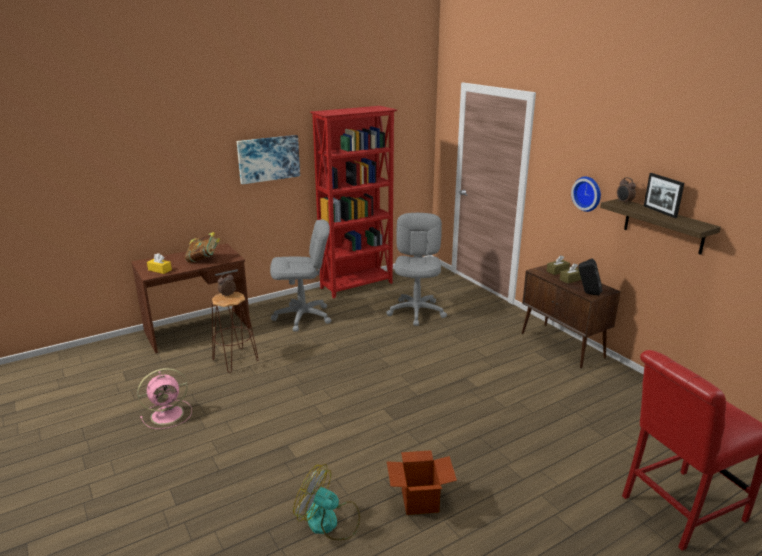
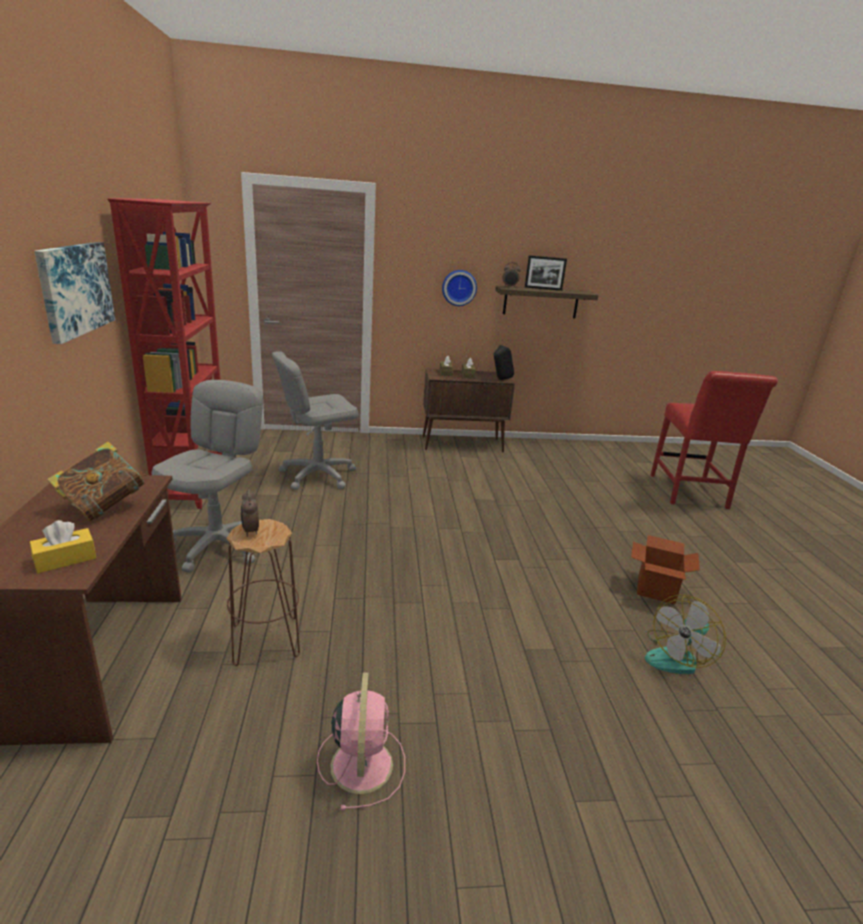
camera: 65 degrees left, 0 degrees up
grey office chair [386,213,447,326] -> grey office chair turned 60 degrees counterclockwise [272,351,359,490]

